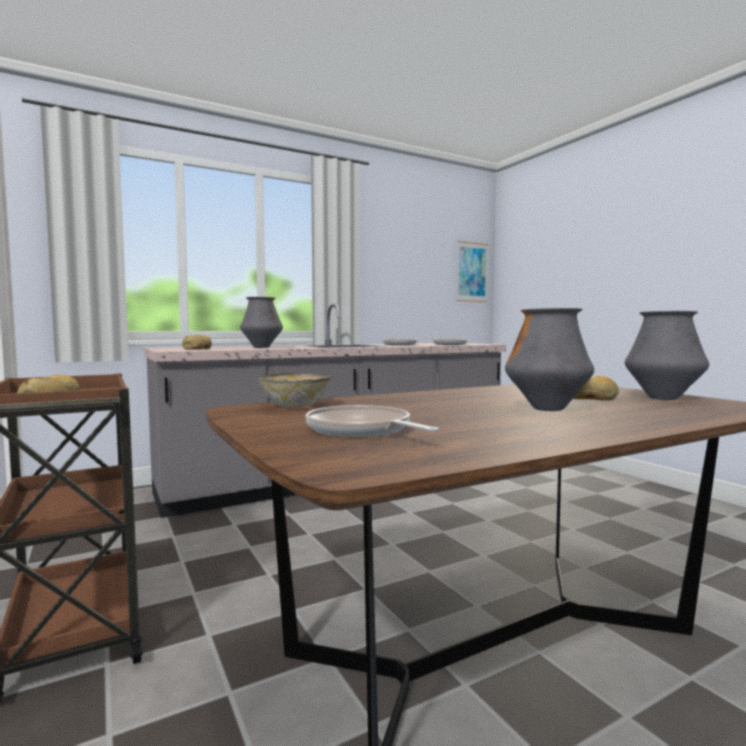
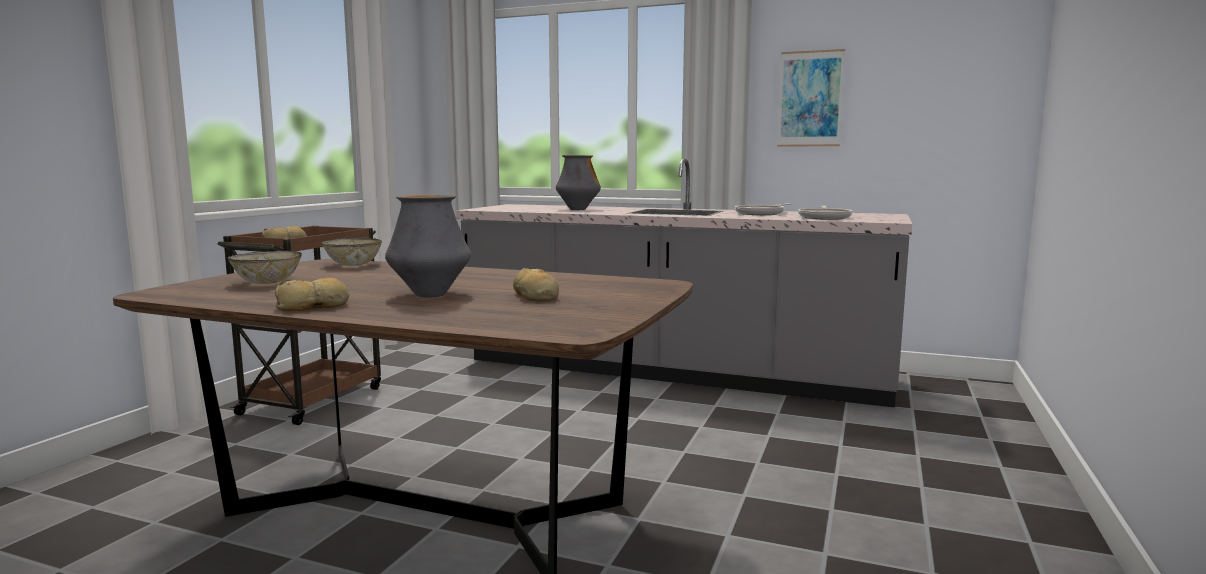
camera: 50 degrees right, 5 degrees up
bread [182,335,212,349] -> bread moved to [275,278,350,311]
frying pan [305,405,439,437] -> bowl [228,251,302,284]
picture [457,241,488,302] -> picture moved to [777,49,845,147]
vase [625,311,709,400] -> none

